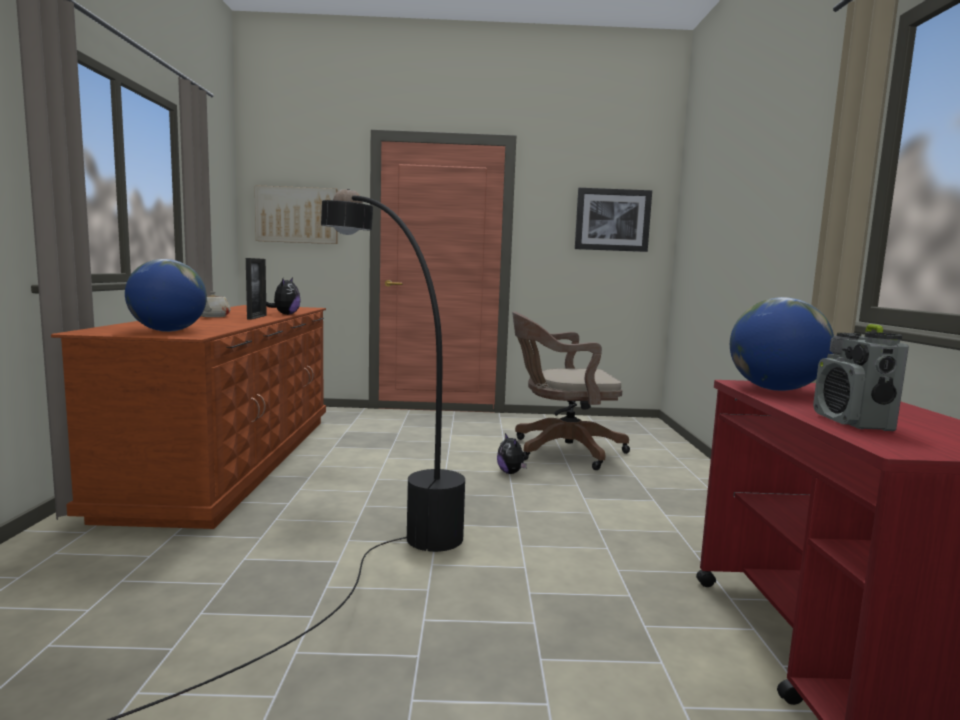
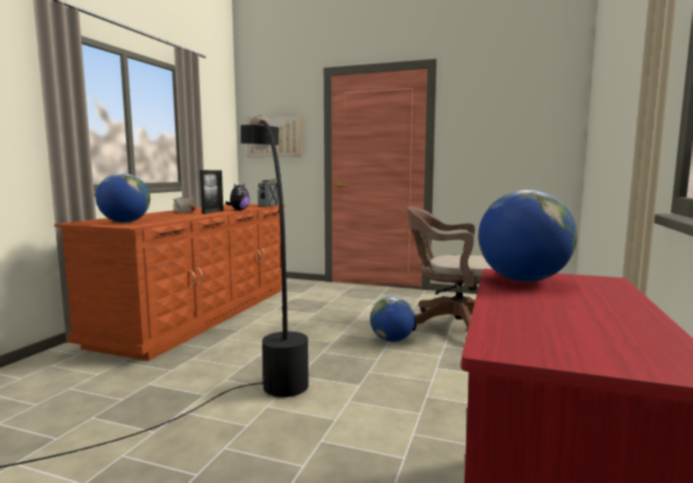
camera: 20 degrees right, 0 degrees up
plush toy [497,433,527,474] -> globe [370,297,415,342]
picture [575,188,652,252] -> none
radio [813,324,909,431] -> radio moved to [258,178,278,207]

